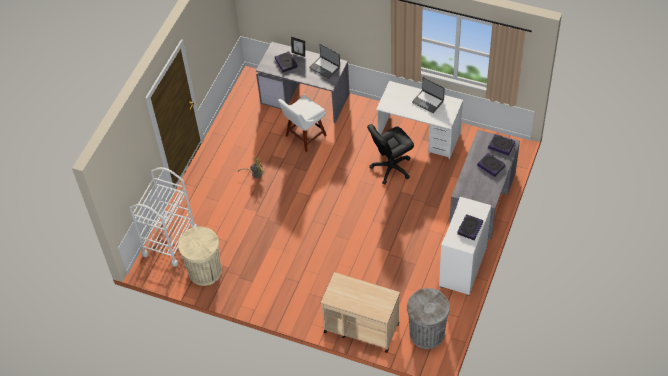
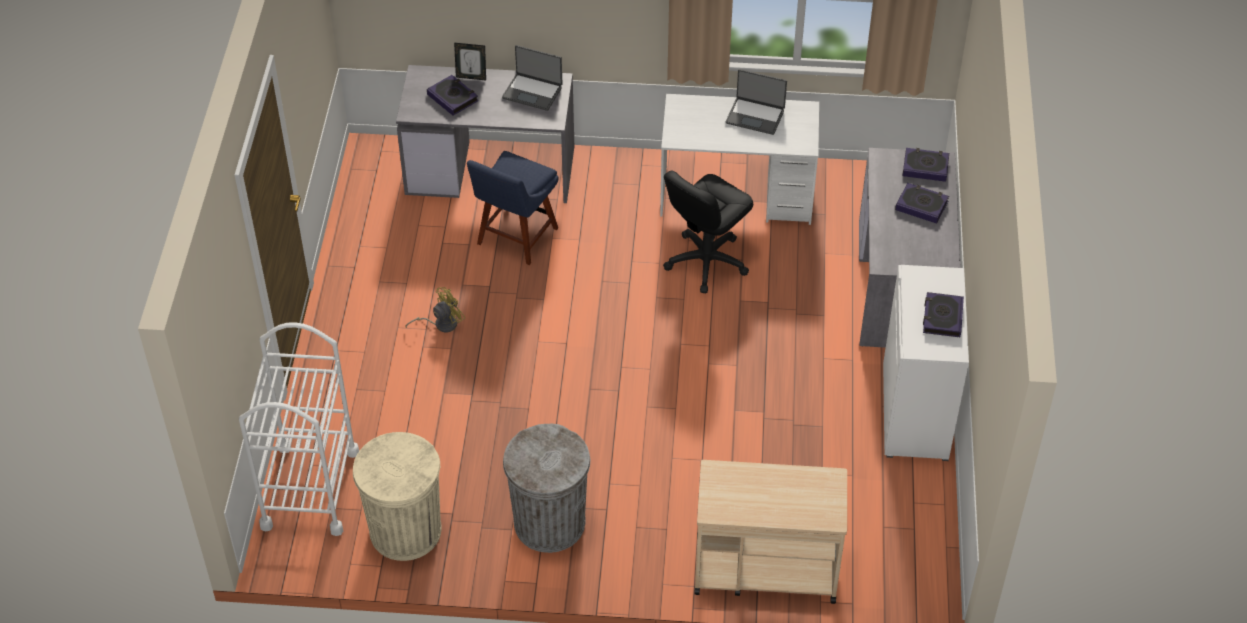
camera: 20 degrees left, 5 degrees down
white chair [278,95,327,152] -> blue chair [467,151,559,265]
grey trash can [407,288,450,349] -> grey trash can moved to [503,424,590,553]

